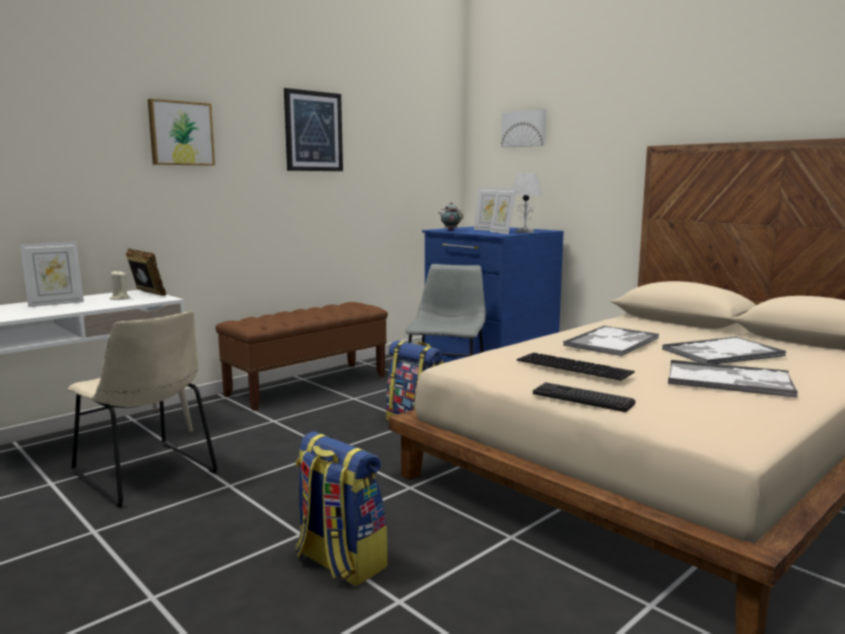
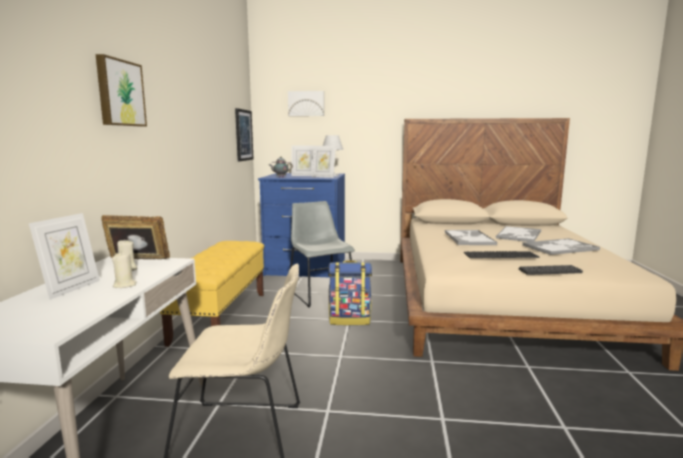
camera: 40 degrees left, 0 degrees up
brown bench [215,302,388,411] -> yellow bench [160,241,264,347]
picture [284,88,343,171] -> picture moved to [235,108,253,161]
backpack [296,431,387,586] -> none
none -> beige candle [112,251,137,288]

